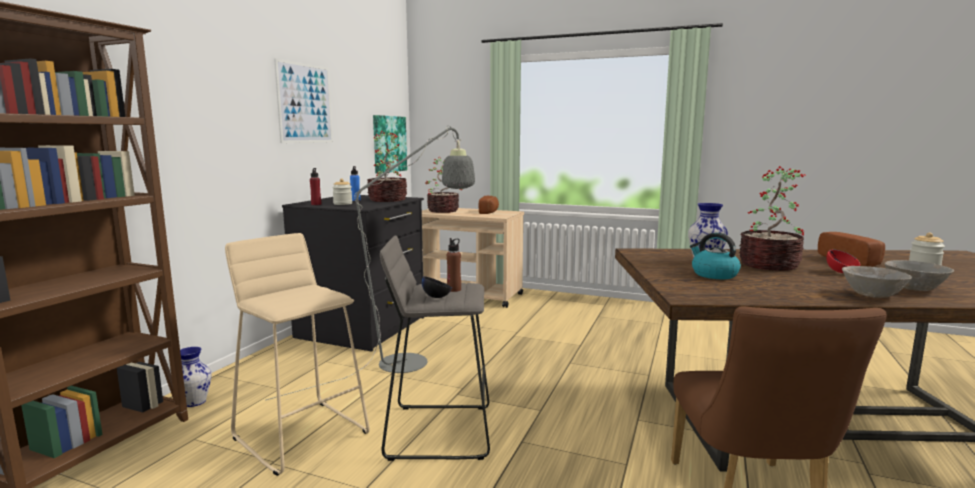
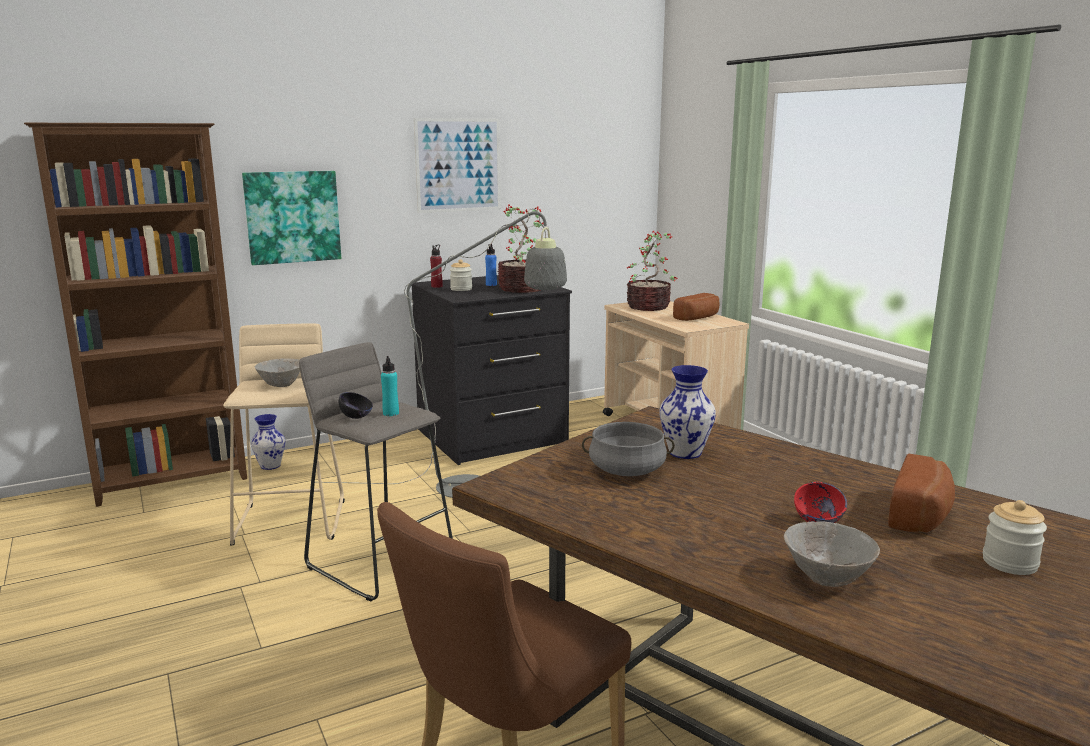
camera: 40 degrees right, 5 degrees up
picture [373,115,407,174] -> picture moved to [242,171,341,265]
brown bottle [447,238,461,292] -> turquoise bottle [381,356,399,416]
kettle [690,233,741,279] -> grey cooking pot [582,422,675,476]
potted plant [739,166,806,271] -> none
grey bowl [842,266,912,298] -> grey bowl moved to [255,358,300,387]

